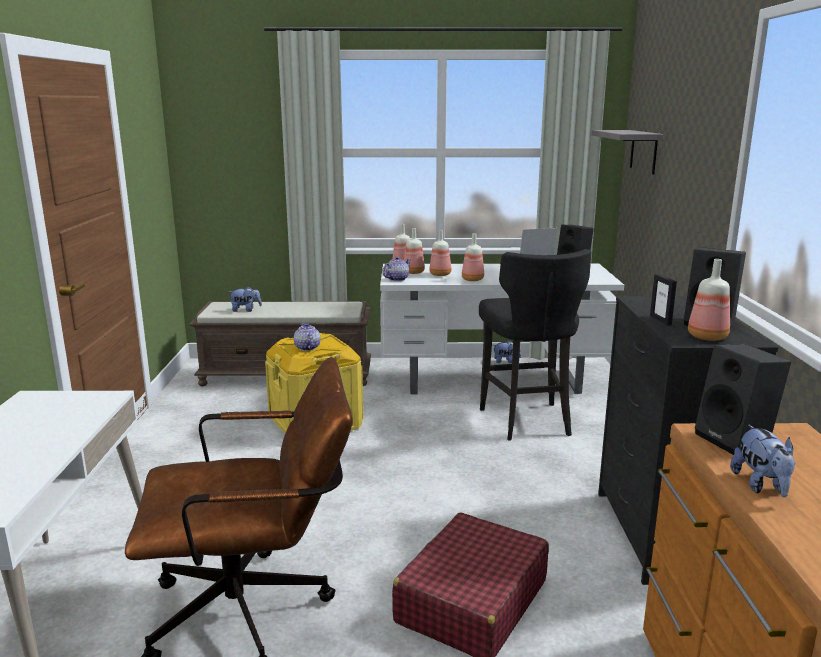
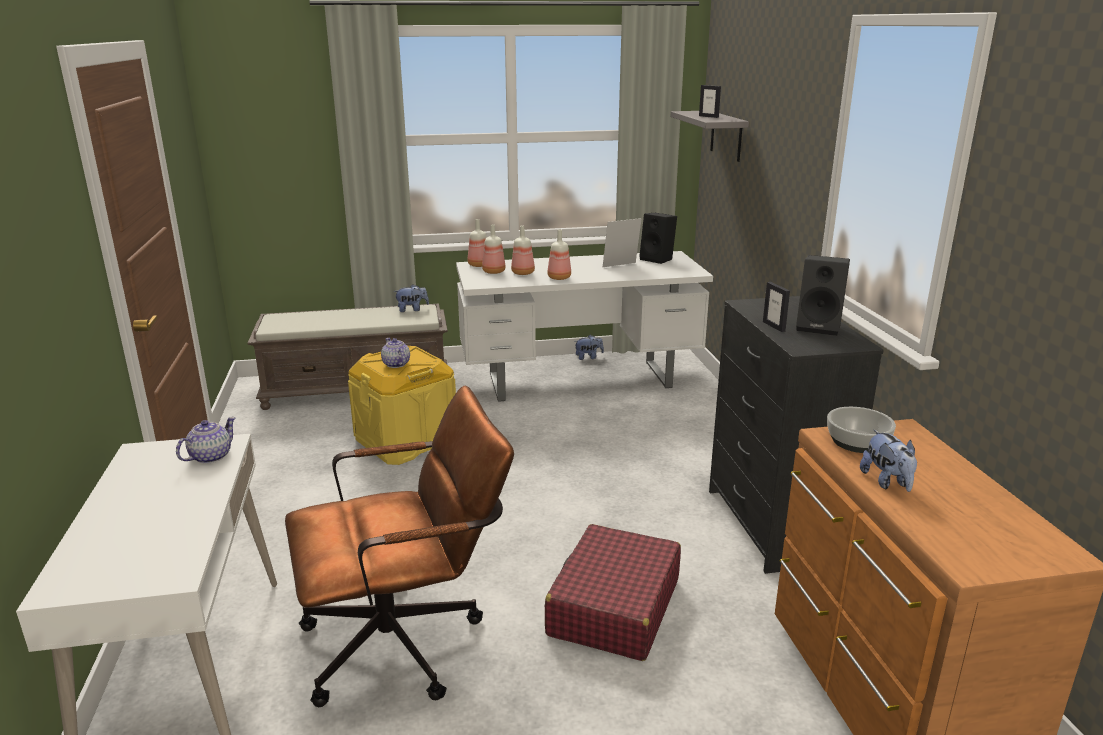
camera: 10 degrees left, 5 degrees up
plush toy [229,287,262,312] -> plush toy moved to [393,284,429,312]
teapot [382,256,411,281] -> teapot moved to [176,417,236,464]
black stool [479,249,591,441] -> none
bottle [688,259,730,341] -> none
black speaker [695,344,791,455] -> bowl [827,407,896,453]
none -> picture frame [699,85,721,118]

